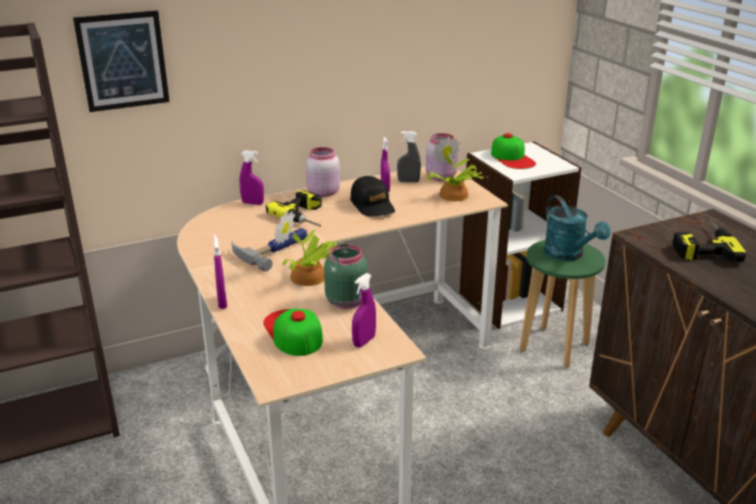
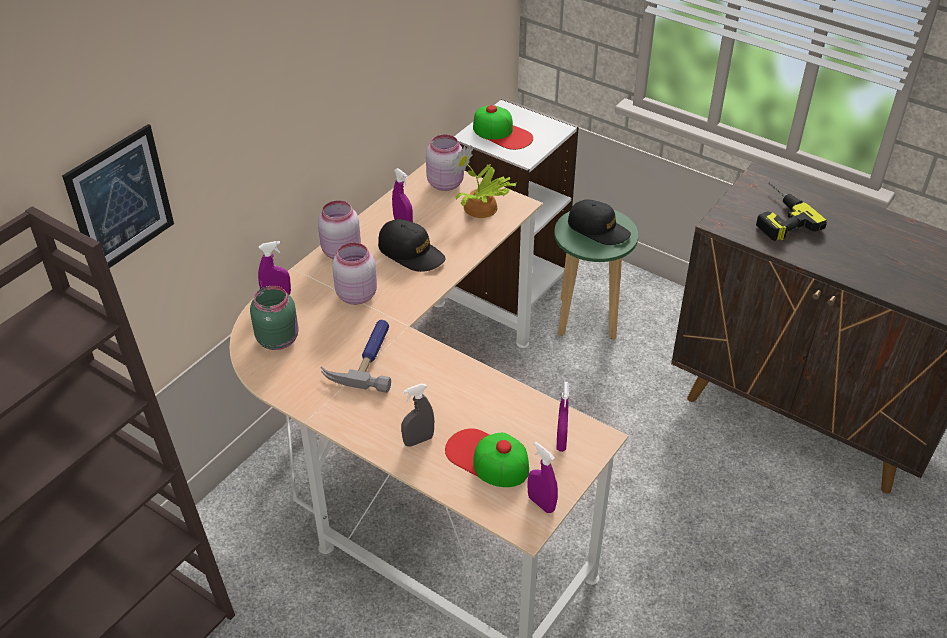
camera: 30 degrees left, 15 degrees up
purple spray bottle [213,235,227,309] -> purple spray bottle moved to [528,441,558,513]
power drill [266,190,322,227] -> pink jar [332,242,377,305]
potted plant [274,210,337,286] -> none
green jar [324,244,368,309] -> green jar moved to [250,286,299,350]
grey spray bottle [397,131,421,183] -> grey spray bottle moved to [401,384,434,447]
turquoise watering can [544,195,610,261] -> black cap [568,199,631,245]

